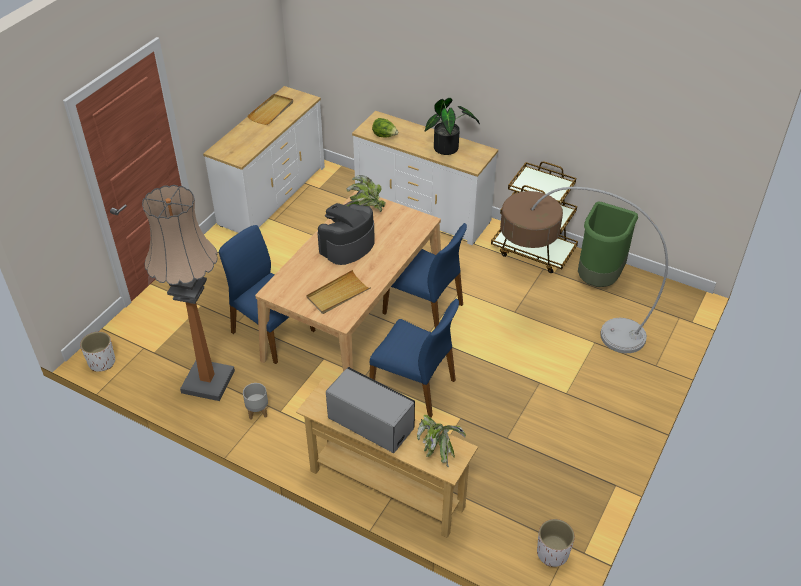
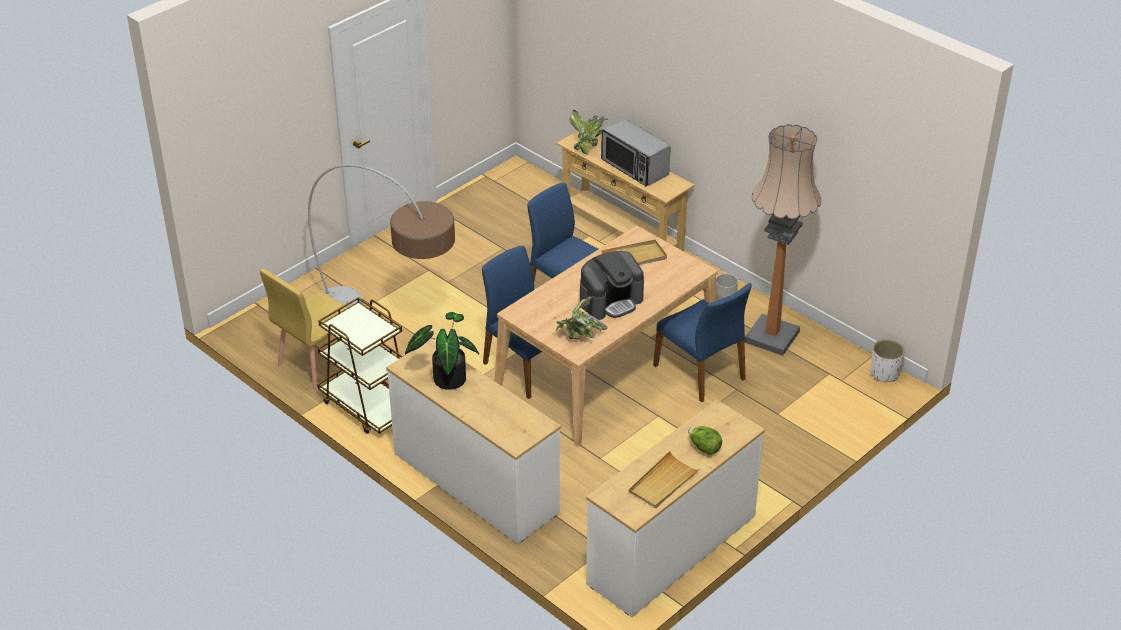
camera: 165 degrees left, 5 degrees down
lettuce [372,118,398,137] -> lettuce moved to [688,426,722,455]
white planter [537,519,575,567] -> none
green trash can [578,202,638,287] -> yellow chair [260,269,348,389]

